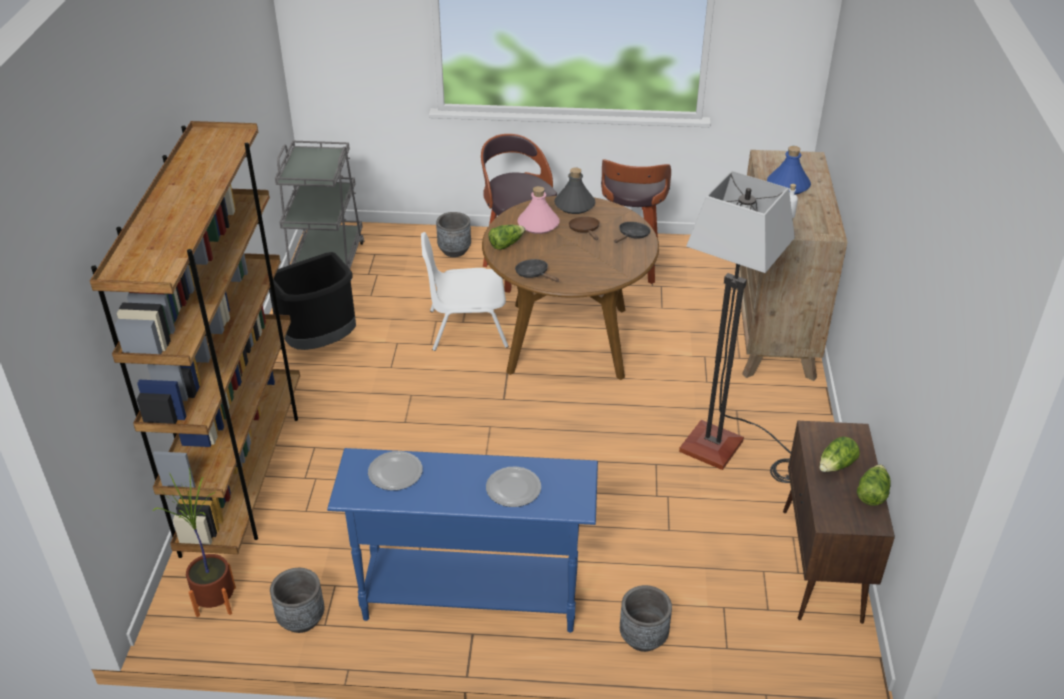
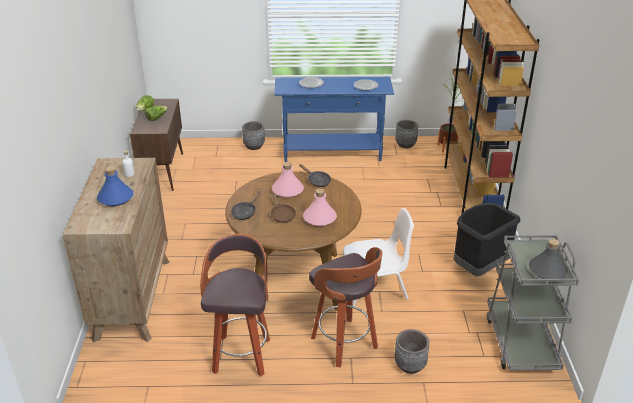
camera: 175 degrees right, 5 degrees down
lettuce [488,225,525,250] -> none
grey bottle [554,167,596,214] -> grey bottle moved to [529,239,568,279]
floor lamp [679,171,795,483] -> none
none -> pink bottle [272,162,304,198]

